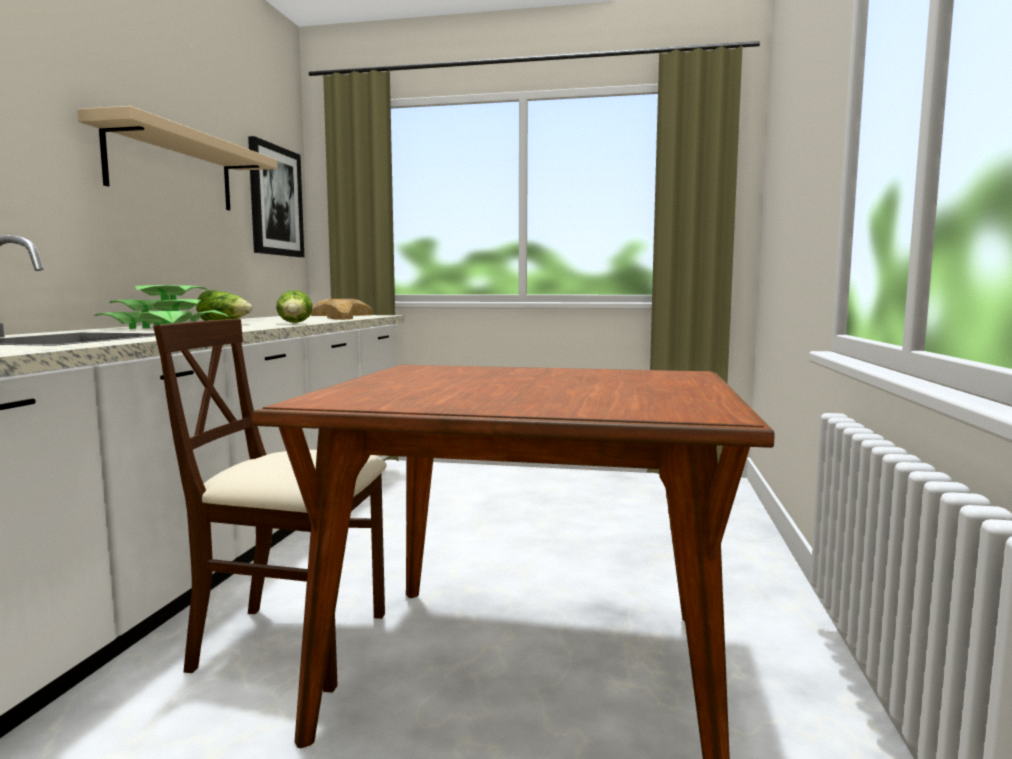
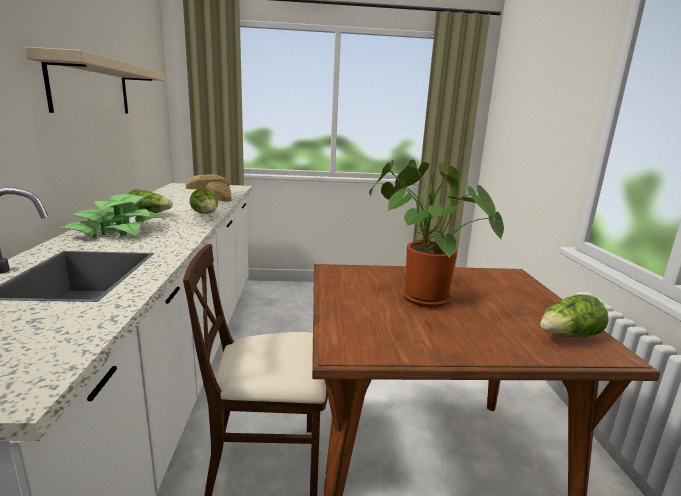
camera: 15 degrees left, 10 degrees up
picture [248,136,304,257] -> none
none -> potted plant [369,159,504,308]
none -> lettuce [540,294,608,338]

